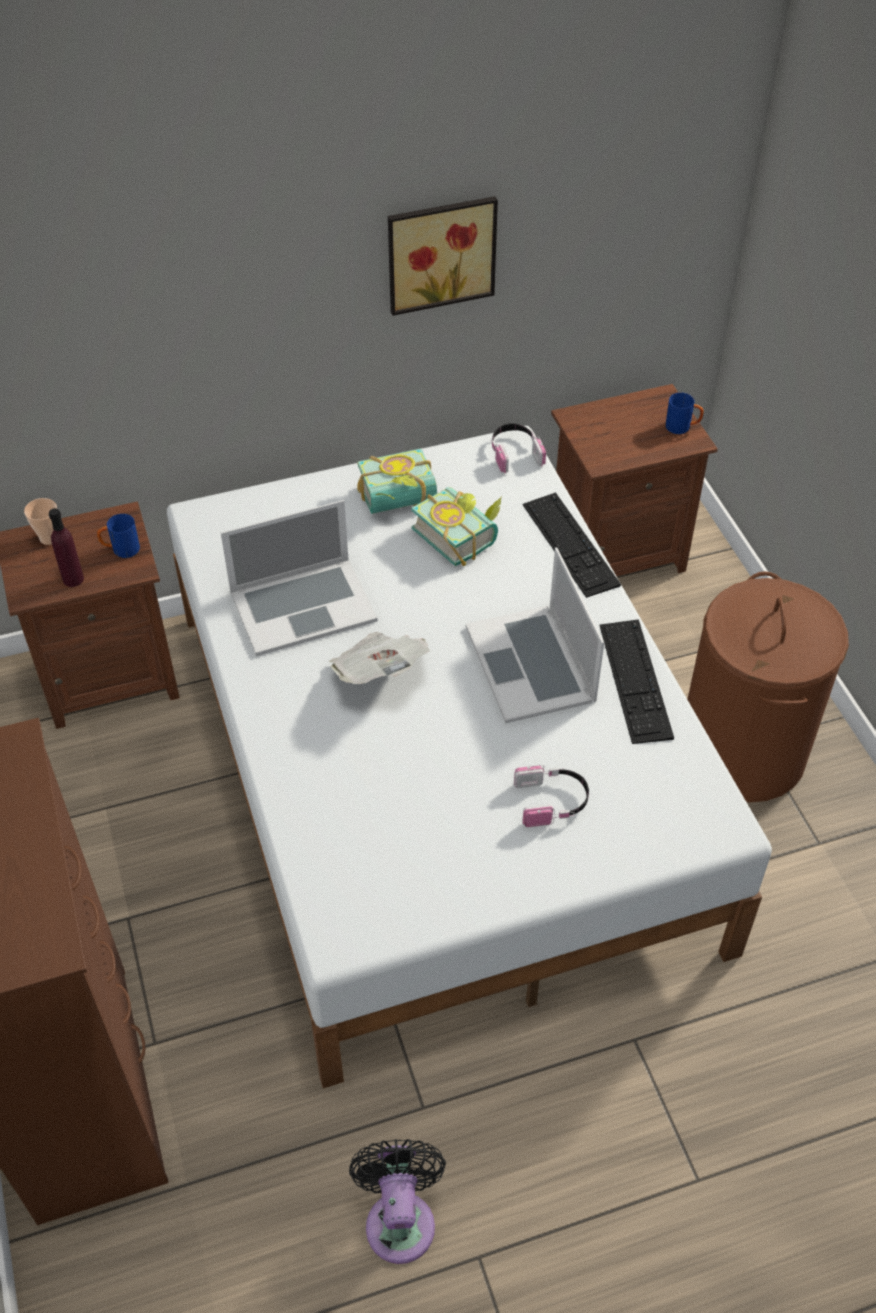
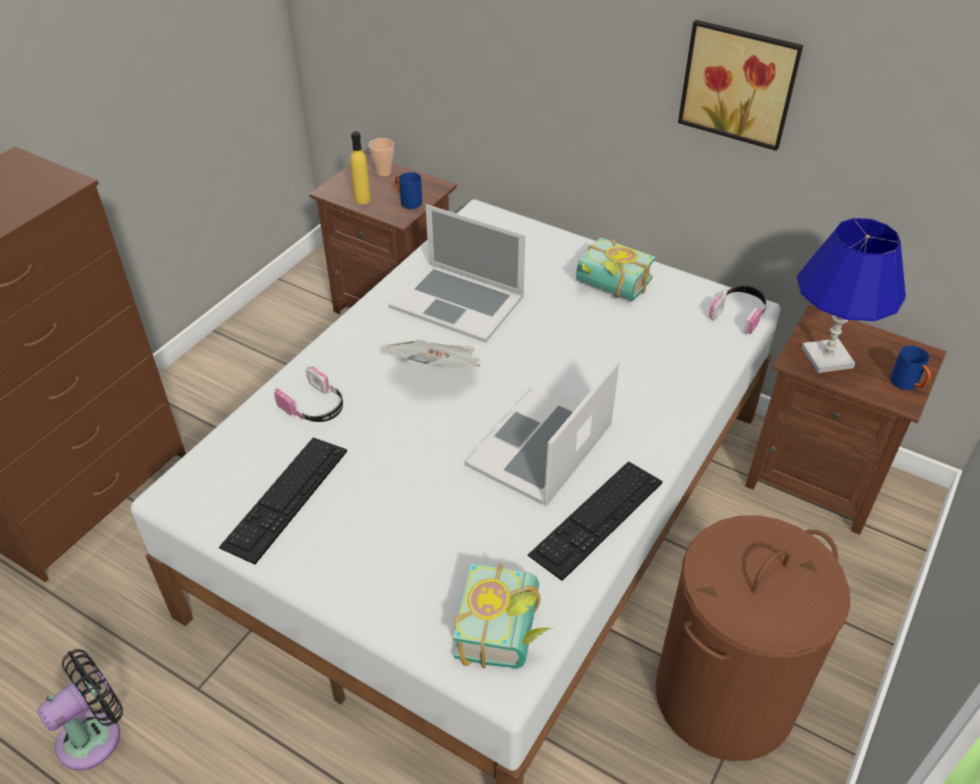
camera: 50 degrees right, 5 degrees down
purple bottle [49,508,84,587] -> yellow bottle [350,132,371,204]
book [411,487,502,566] -> book moved to [453,563,552,669]
headphones [514,765,589,827] -> headphones moved to [274,367,343,422]
keyboard [523,492,621,598] -> keyboard moved to [219,437,347,564]
none -> blue table lamp [797,218,906,373]

